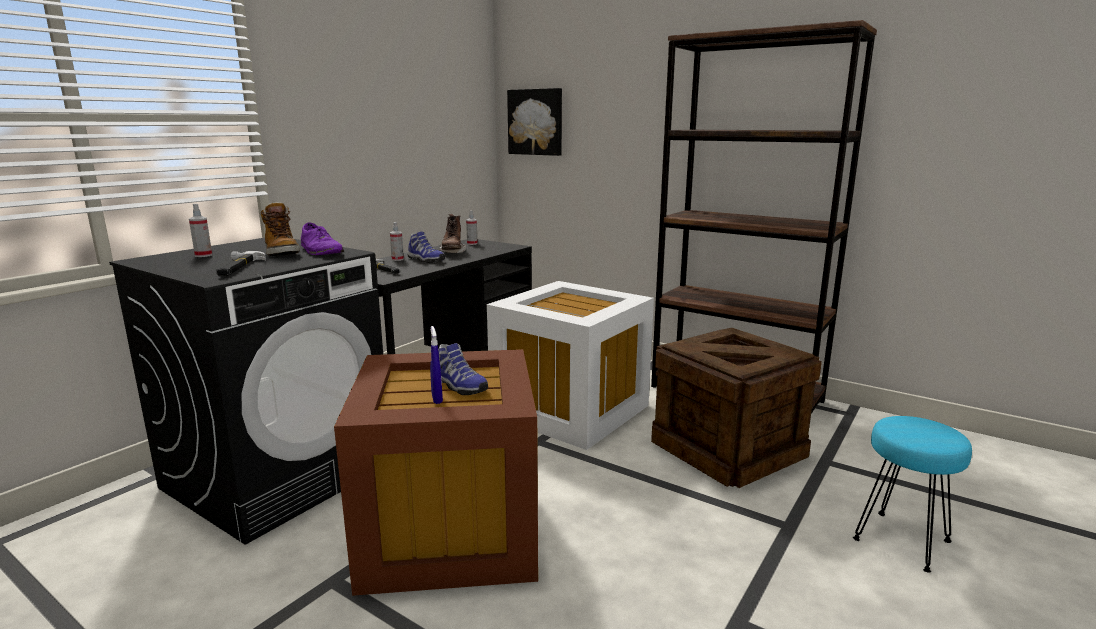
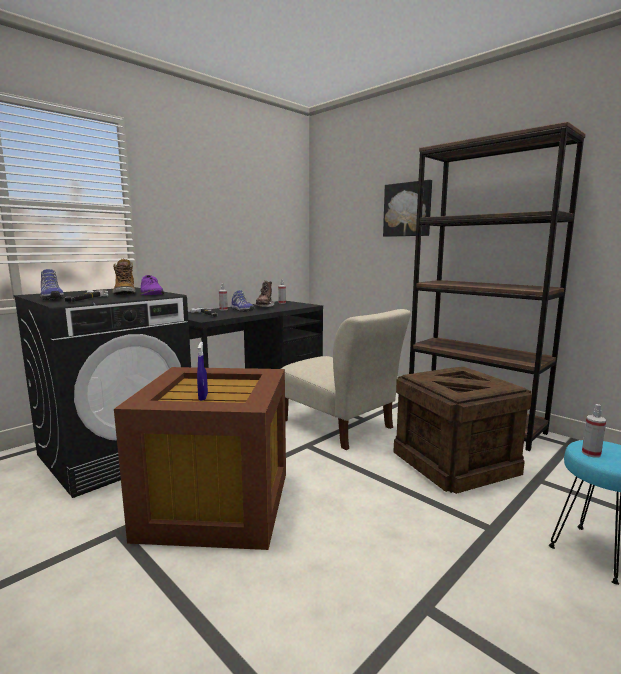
camera: 10 degrees right, 5 degrees down
spray bottle [189,204,212,257] -> spray bottle moved to [582,404,606,458]
shoe [438,343,488,395] -> shoe moved to [40,269,64,300]
white storage box [487,281,654,450] -> beige chair [281,309,411,450]
picture [507,88,562,156] -> picture moved to [383,180,432,237]

